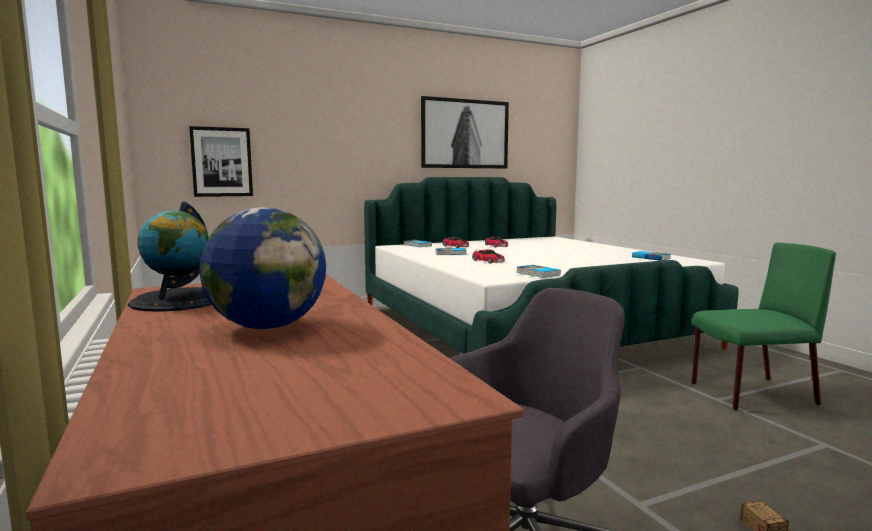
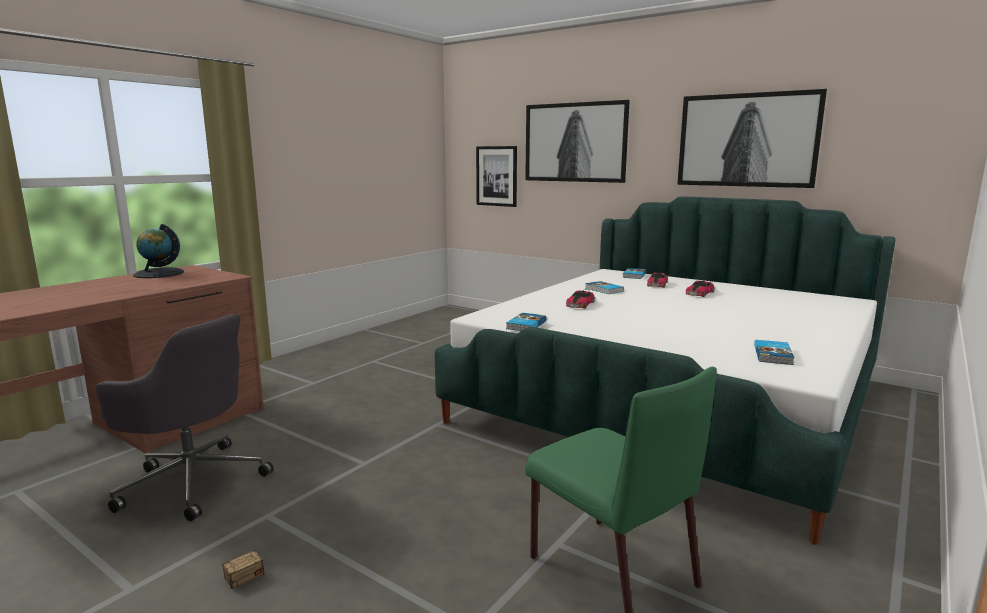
camera: 60 degrees right, 5 degrees up
globe [200,207,326,329] -> none
none -> picture [525,100,630,183]

